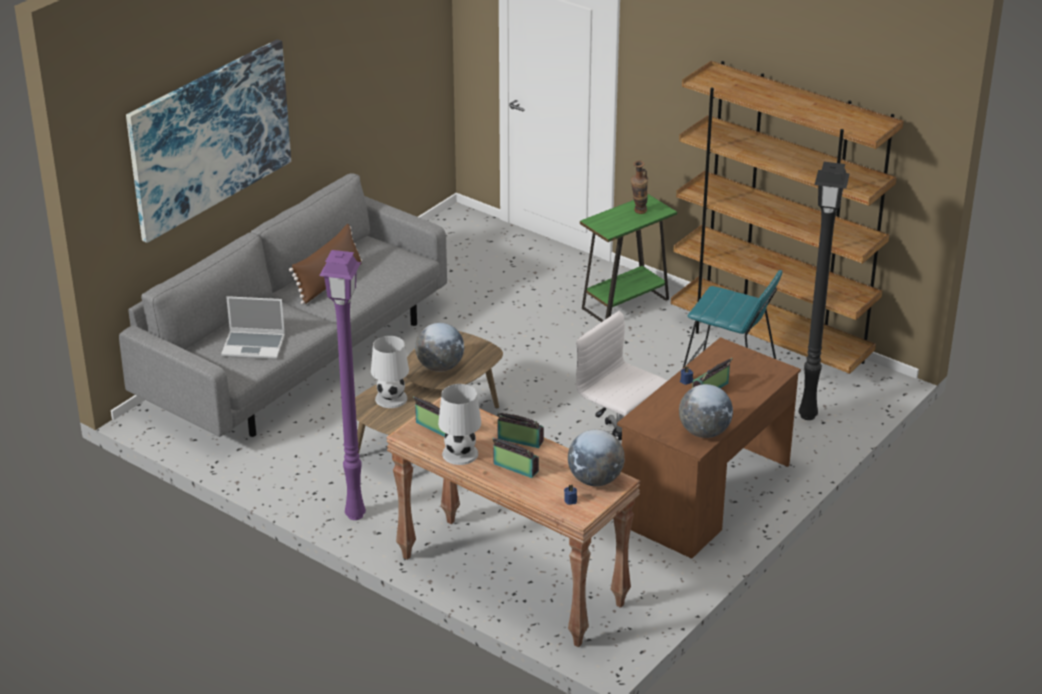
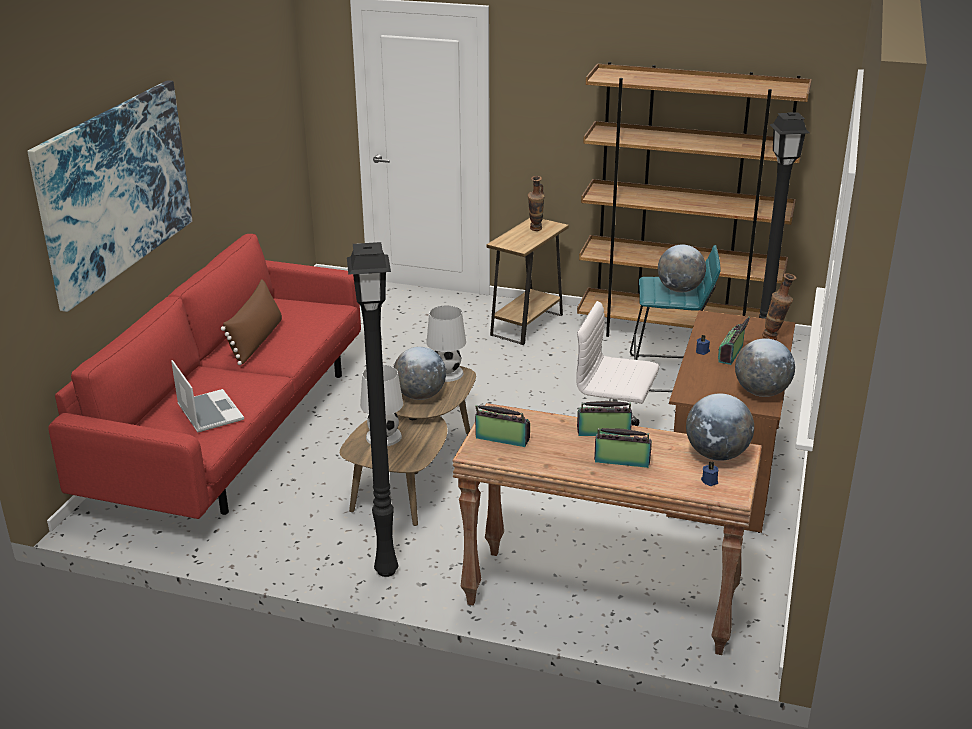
camera: 20 degrees left, 5 degrees down
grey sofa [119,173,447,437] -> red sofa [48,234,361,519]
laptop [221,296,285,359] -> laptop turned 105 degrees counterclockwise [171,360,244,432]
purple floor lamp [319,250,366,520] -> black floor lamp [347,242,398,577]
white table lamp [438,384,481,465] -> white table lamp moved to [426,306,466,382]
green side table [580,194,677,322] -> brown side table [486,218,569,345]
none -> globe [658,245,706,293]
none -> vase [762,274,797,340]

